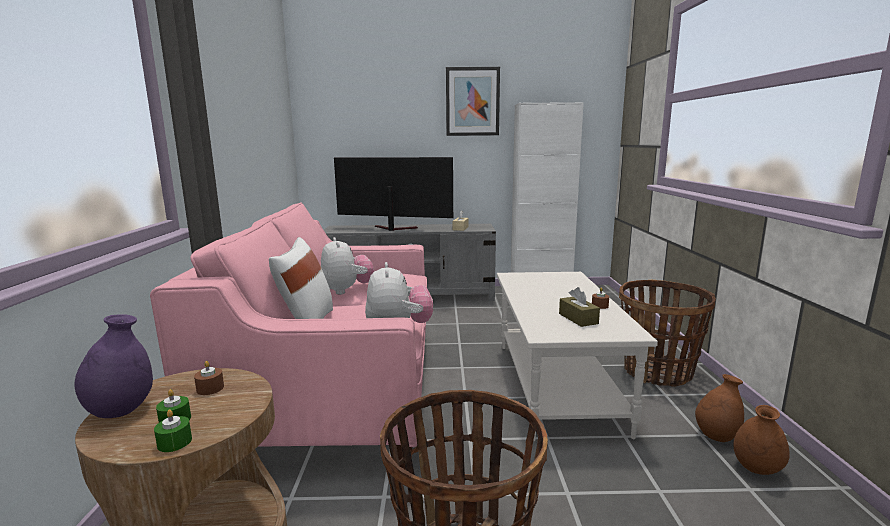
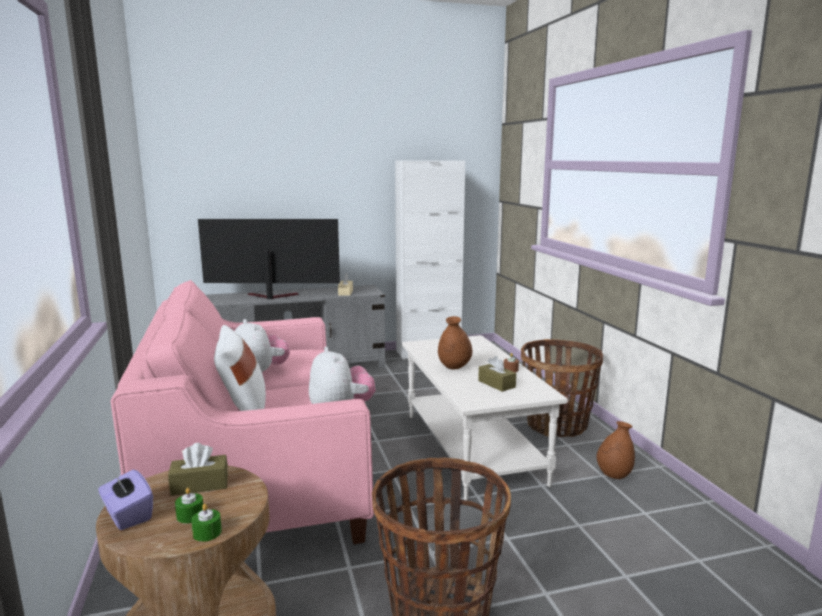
camera: 15 degrees left, 0 degrees up
purple vase [75,314,153,418] -> purple tissue box [98,470,153,530]
brown candle [194,361,224,395] -> brown tissue box [168,443,228,496]
picture [446,67,500,136] -> none
brown vase [733,405,790,475] -> brown vase moved to [438,316,472,369]

